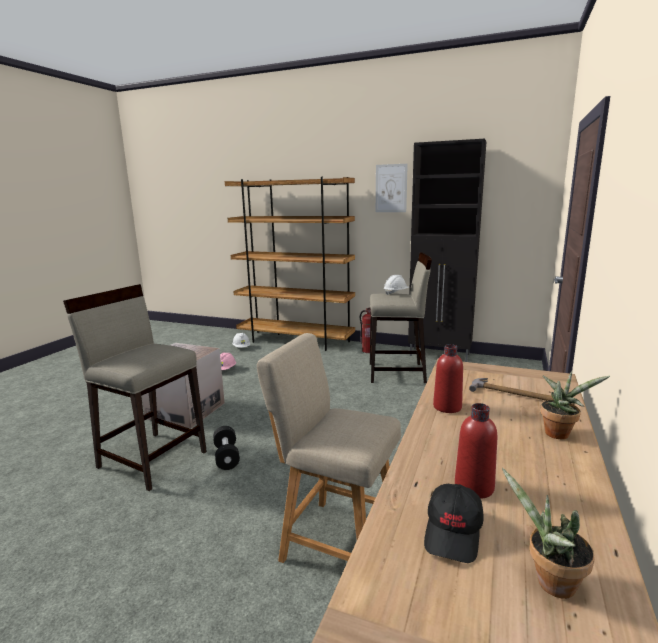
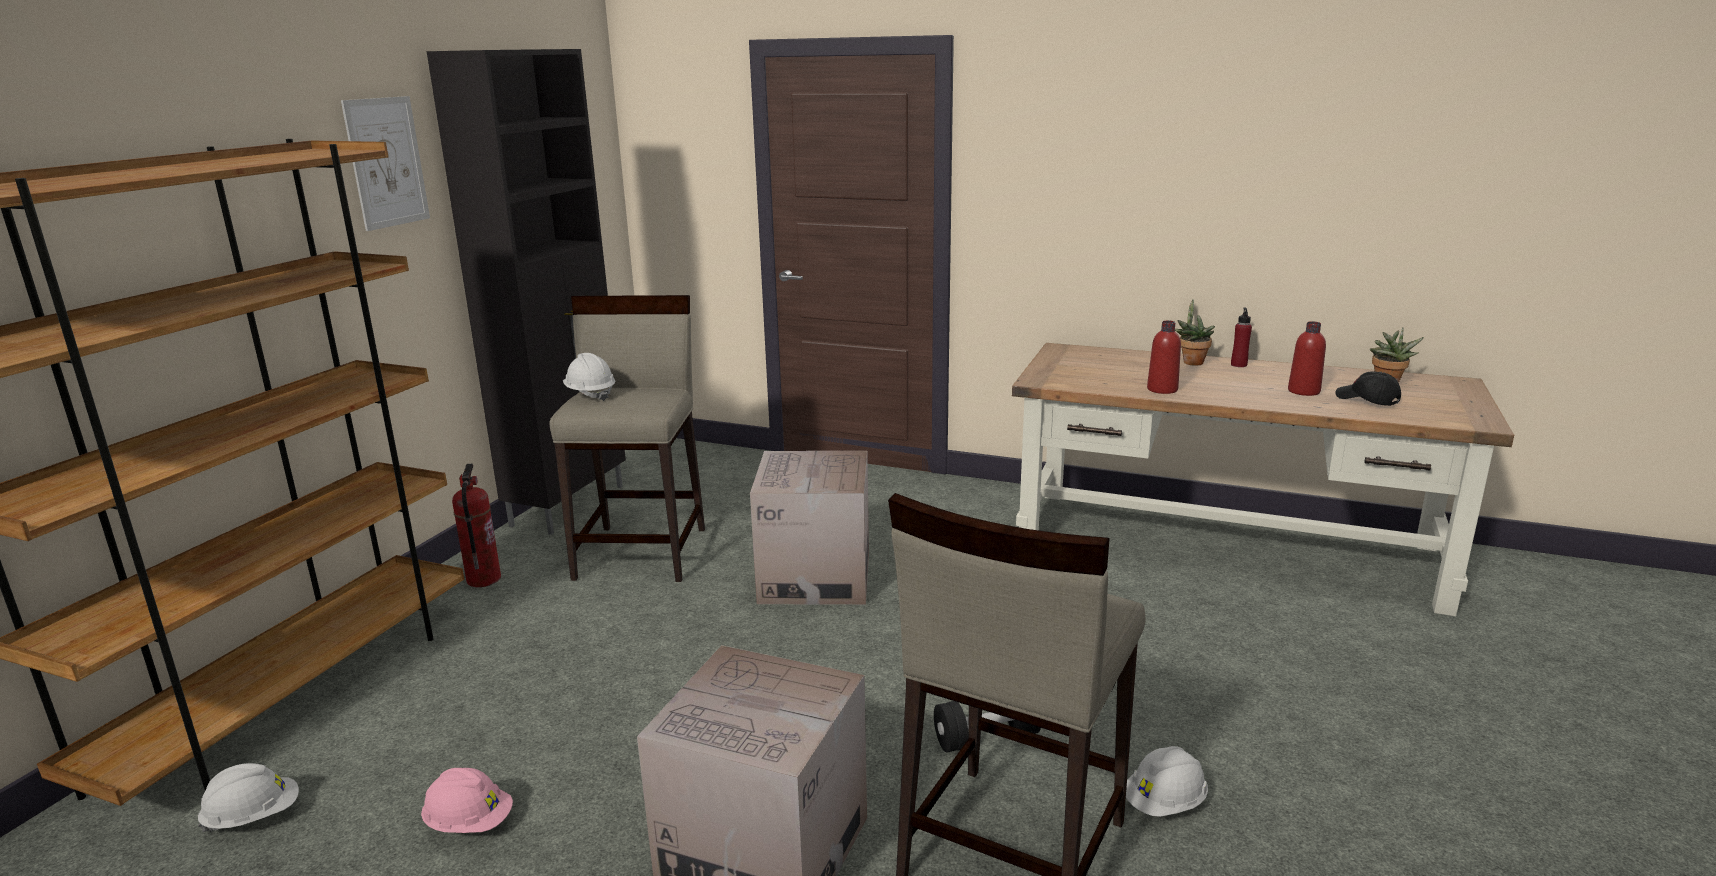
camera: 90 degrees left, 5 degrees up
beige chair [257,333,401,563] -> none
black cap [424,484,484,563] -> black cap turned 150 degrees counterclockwise [1335,371,1401,406]
hammer [469,378,554,401] -> none
none -> cardboard box [750,451,869,605]
none -> white hard hat [1126,746,1208,817]
none -> red bottle [1231,307,1252,367]

